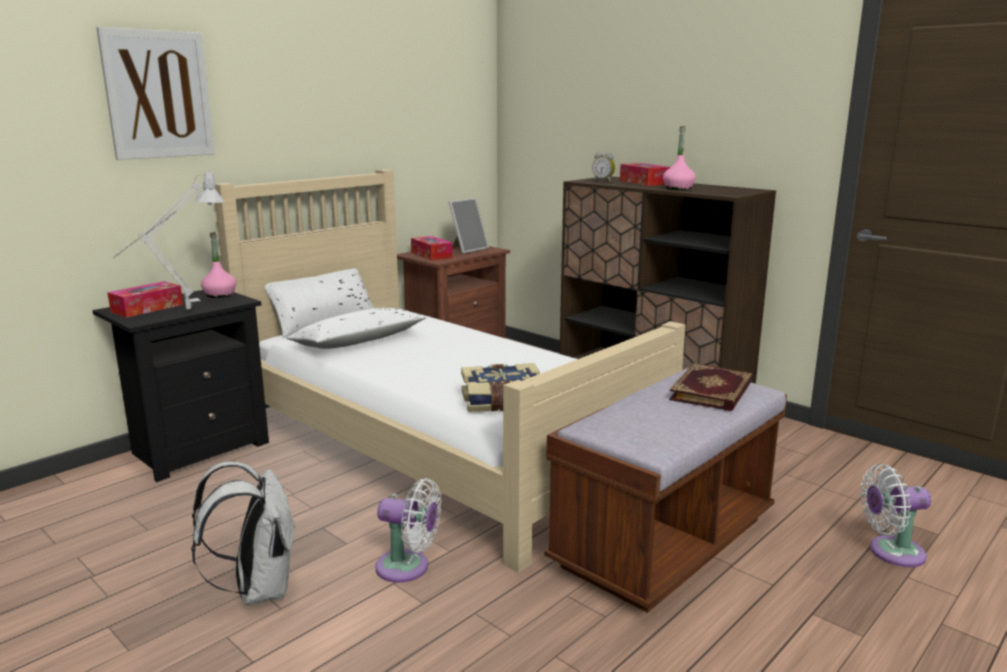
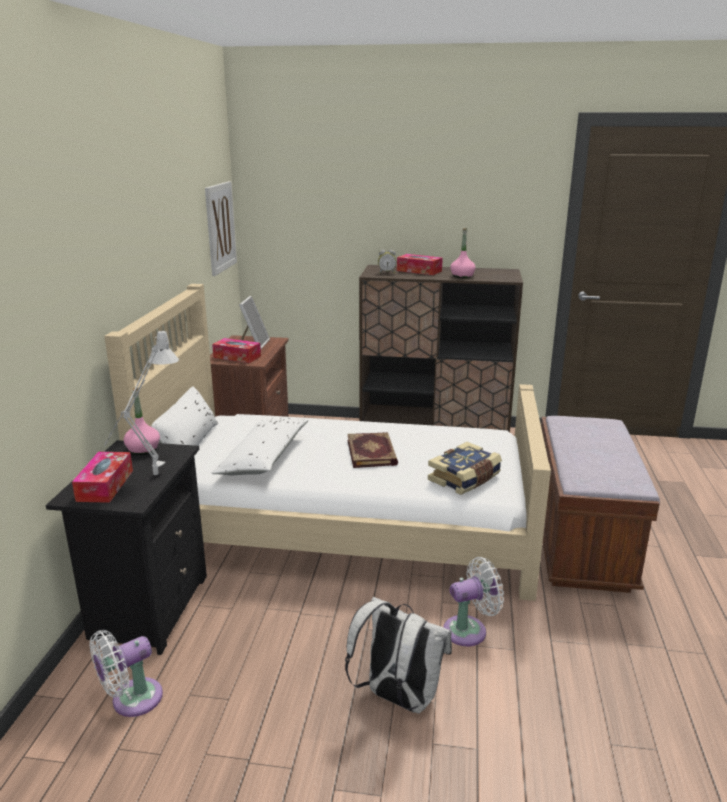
camera: 35 degrees left, 5 degrees up
picture [96,27,215,160] -> picture moved to [205,181,237,276]
book [669,363,753,411] -> book moved to [347,432,398,468]
white fan [860,464,931,567] -> white fan moved to [89,630,163,717]

